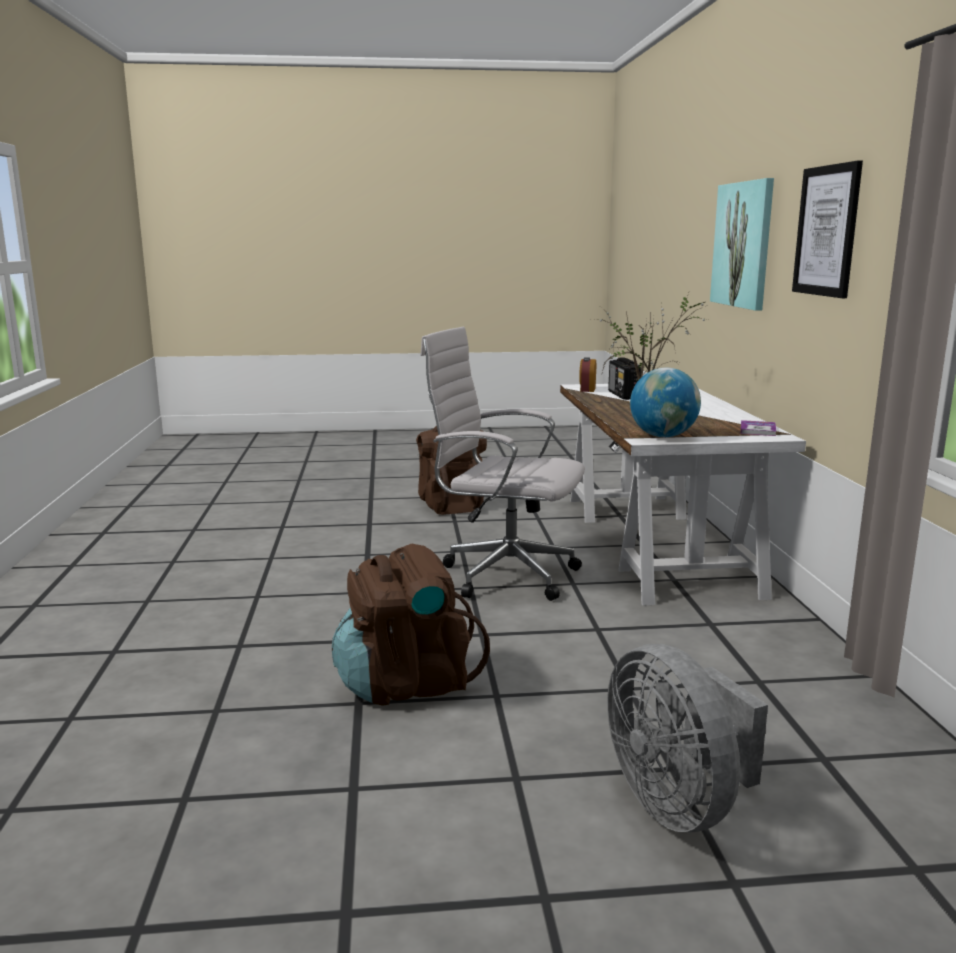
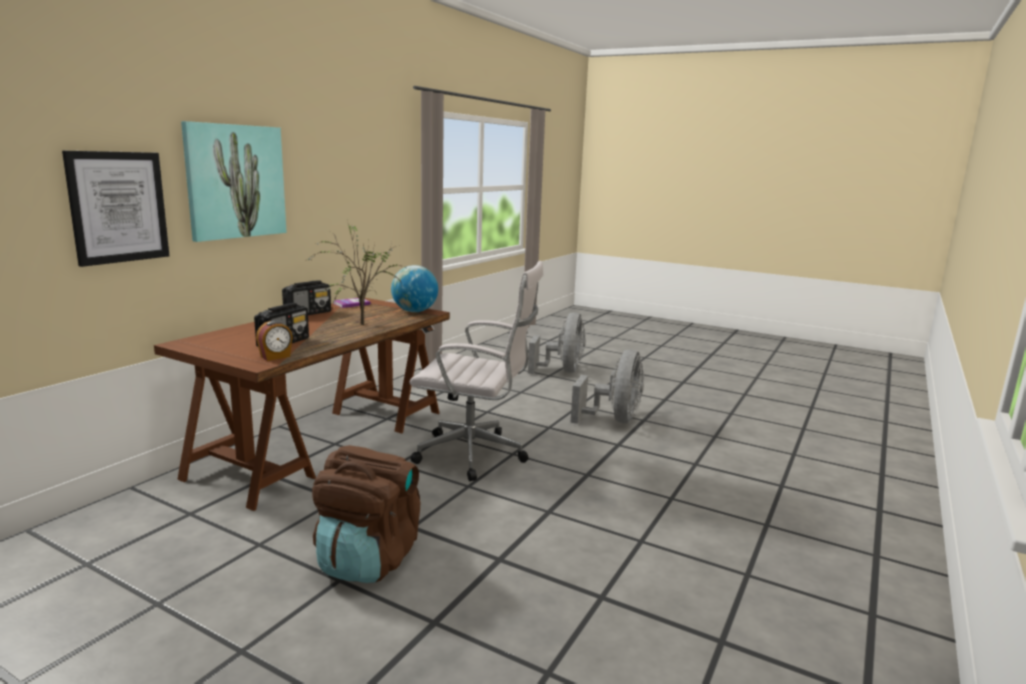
camera: 145 degrees left, 0 degrees up
brown backpack [332,544,490,706] -> grey fan [570,349,644,424]
white office chair [420,327,585,601] -> white office chair turned 45 degrees counterclockwise [410,261,543,481]
white desk [560,384,806,606] -> brown desk [154,298,450,511]
picture [792,160,863,298] -> picture moved to [62,150,169,267]
none -> radio [282,280,331,315]

